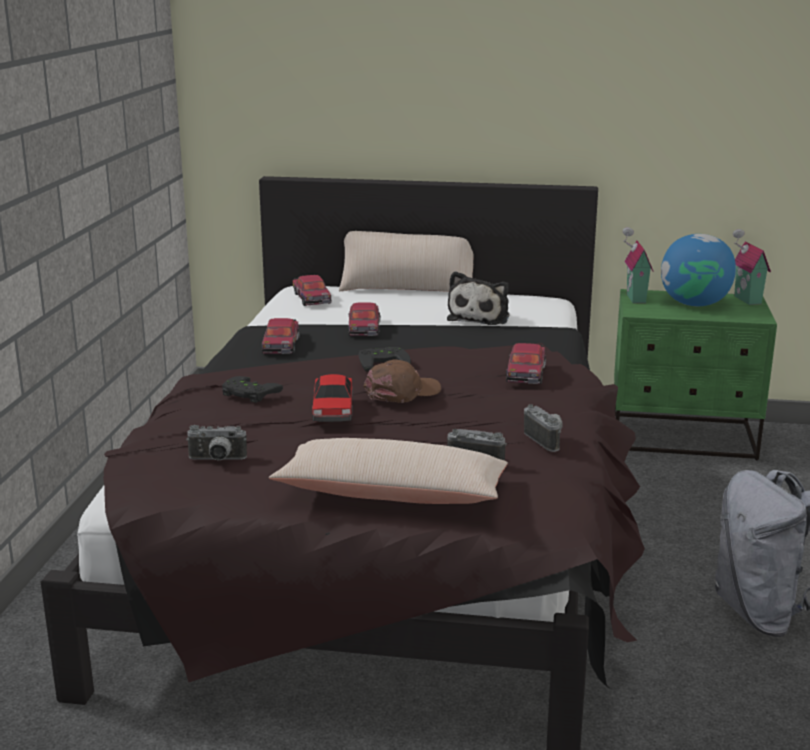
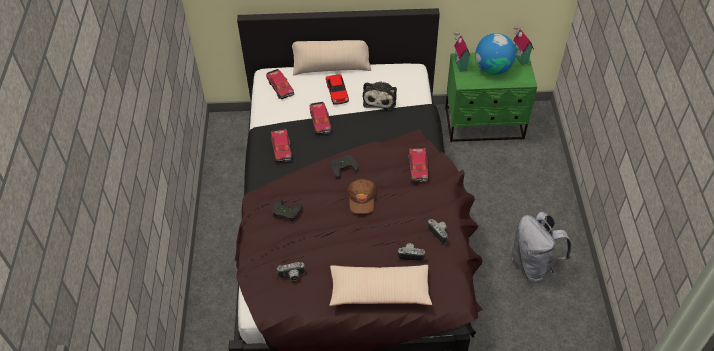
camera: 10 degrees left, 30 degrees up
toy car [312,374,353,422] -> toy car moved to [326,74,349,105]
brown cap [363,359,441,403] -> brown cap turned 135 degrees clockwise [347,179,376,214]

